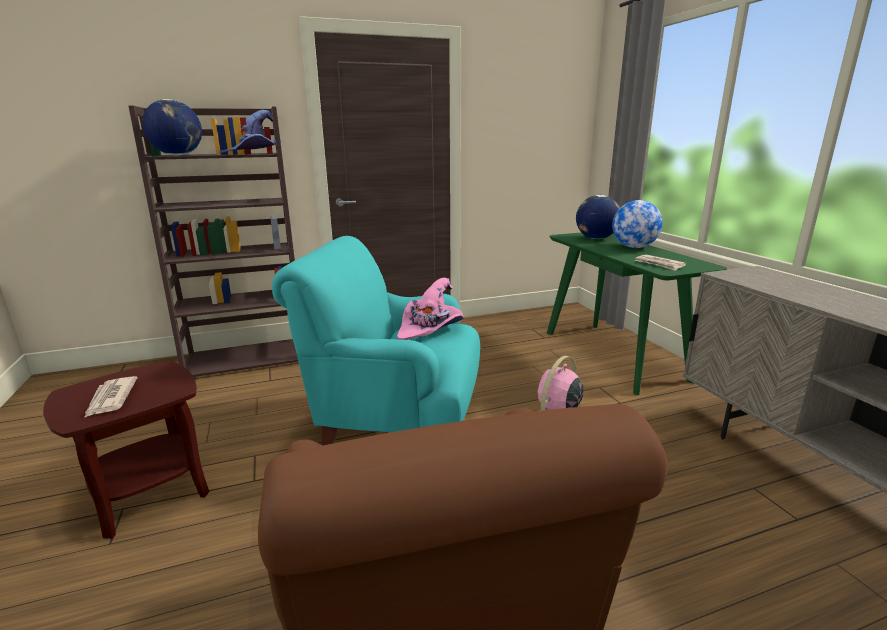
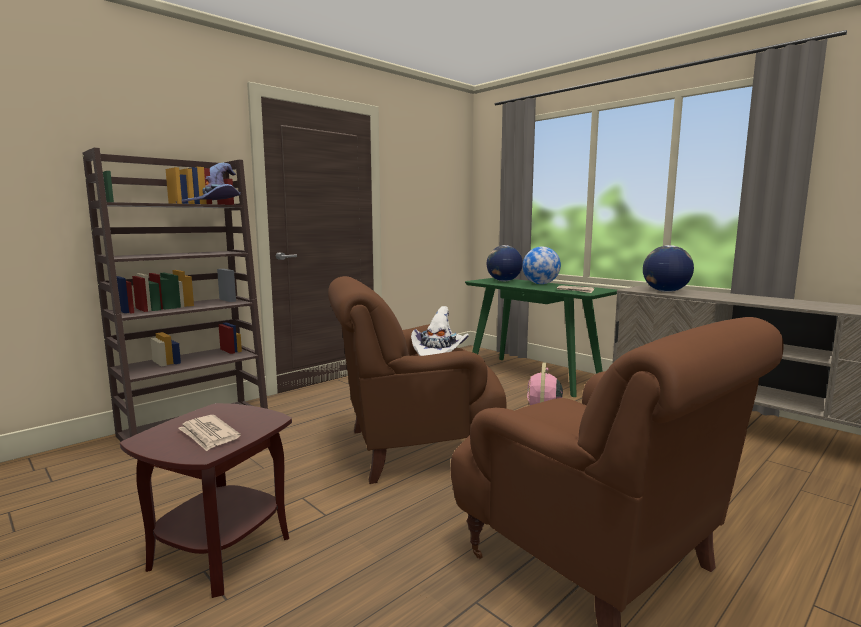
camera: 25 degrees left, 10 degrees down
globe [142,99,202,155] -> globe moved to [643,245,694,292]
turquoise armchair [272,236,480,446] -> brown armchair [328,276,507,484]
pink hat [397,278,464,340] -> white hat [411,306,469,356]

